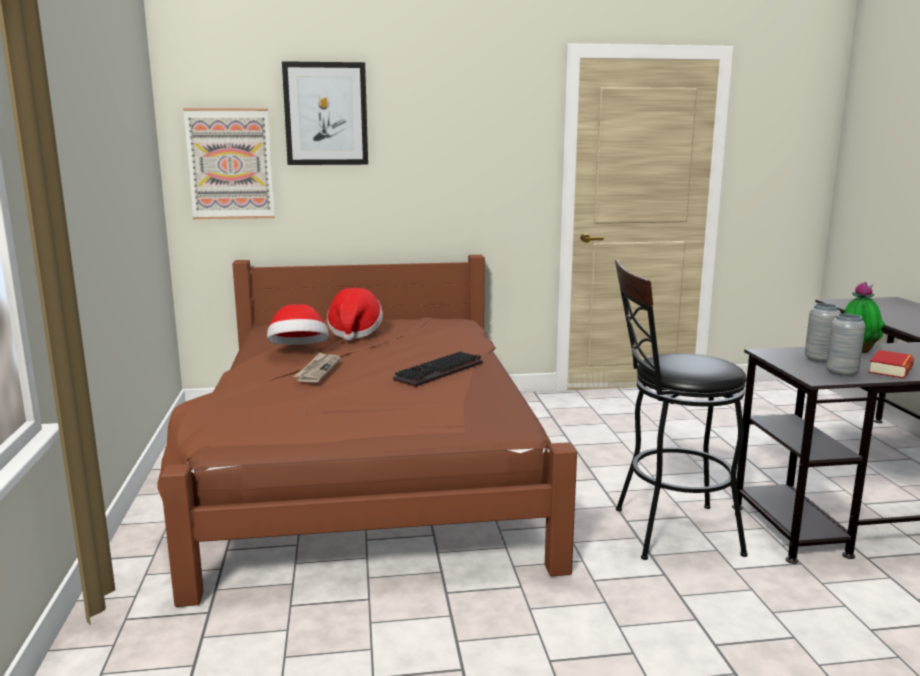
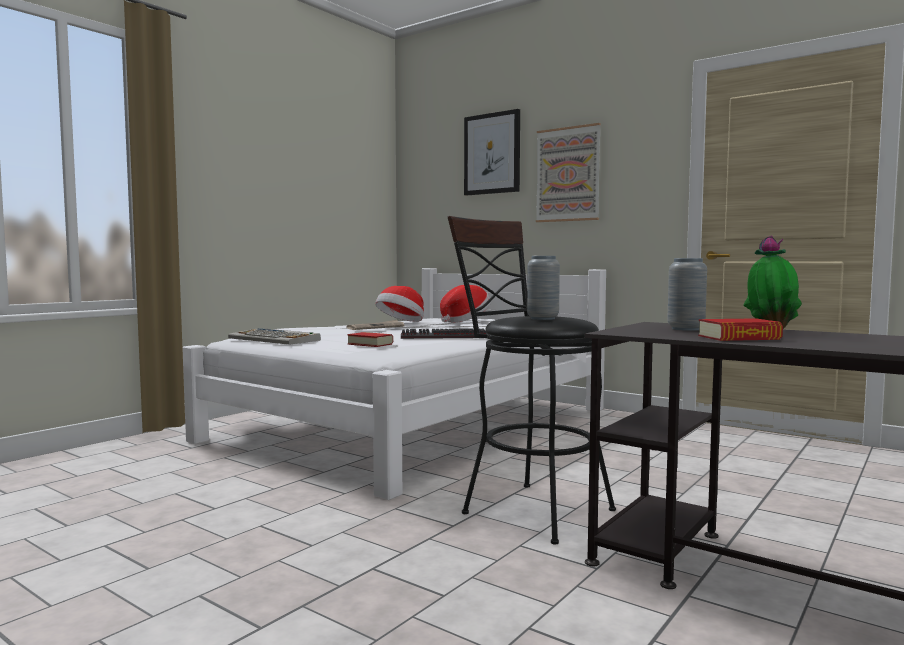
camera: 45 degrees right, 10 degrees down
brown bed [157,255,577,607] -> white bed [183,268,606,500]
picture [183,108,275,219] -> picture moved to [536,123,601,222]
grey vase [826,313,866,377] -> grey vase moved to [527,256,560,320]
none -> keyboard [228,328,321,345]
none -> book [347,332,393,347]

